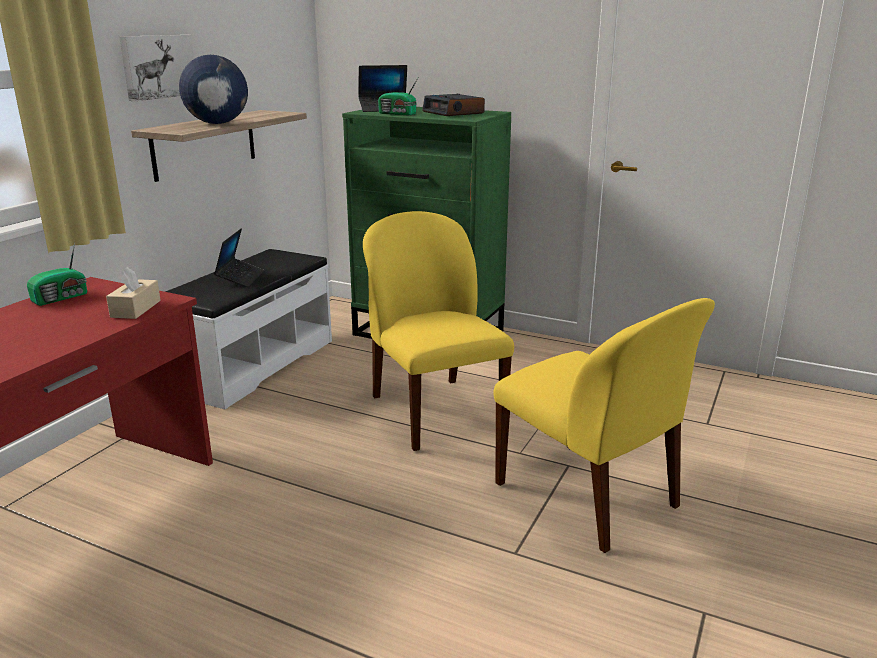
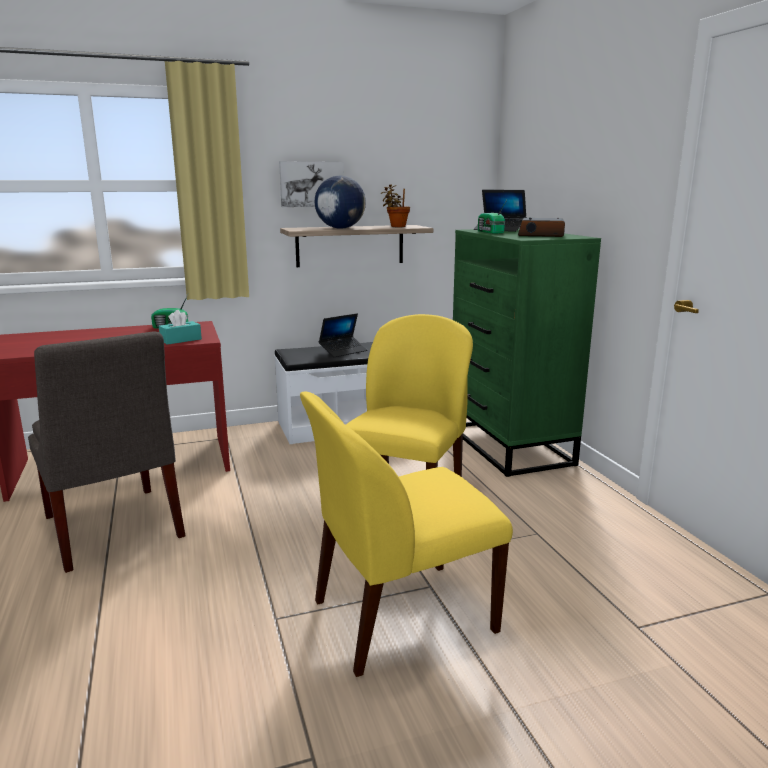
camera: 45 degrees right, 5 degrees down
beige tissue box [106,267,161,319] -> turquoise tissue box [159,310,202,345]
yellow chair [493,298,715,553] -> yellow chair turned 60 degrees clockwise [300,392,513,677]
none -> grey chair [28,331,185,573]
none -> potted plant [381,184,410,227]

